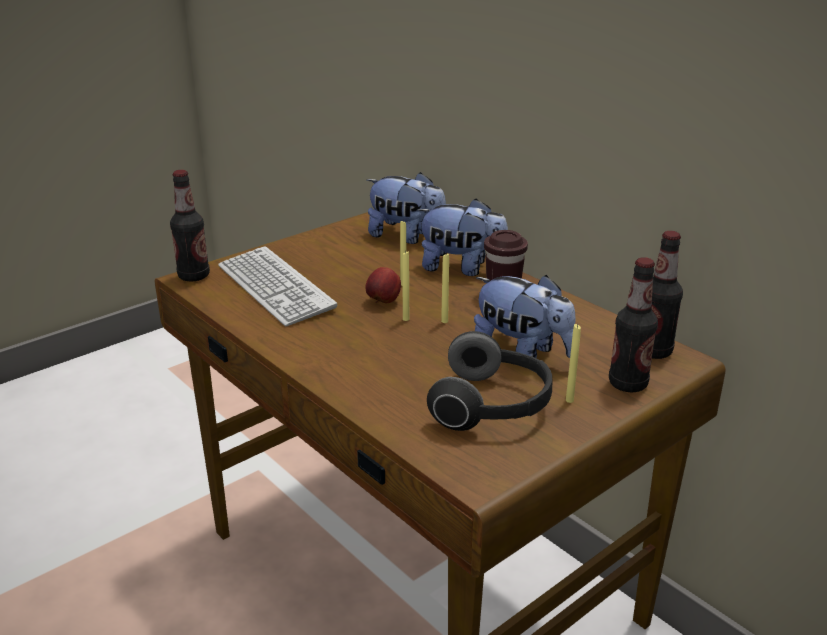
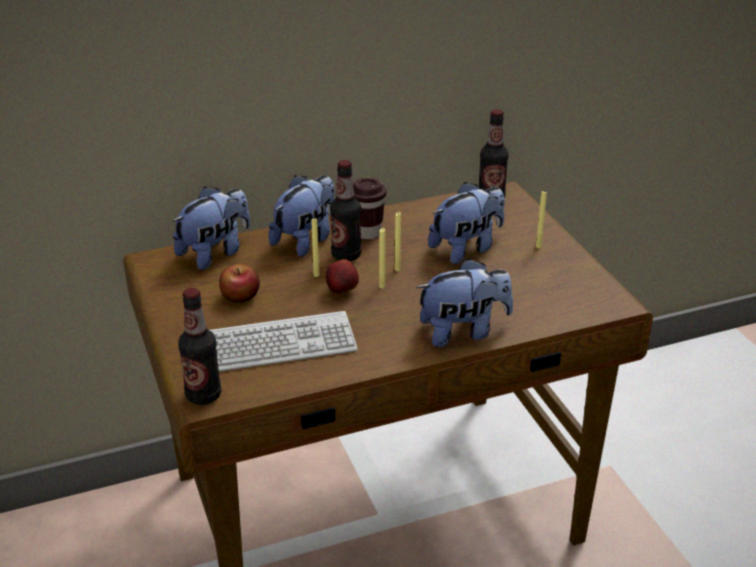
camera: 70 degrees left, 5 degrees up
headphones [427,331,552,431] -> none
bottle [609,257,658,392] -> bottle moved to [330,160,361,261]
none -> apple [219,264,260,303]
none -> plush toy [416,258,513,347]

